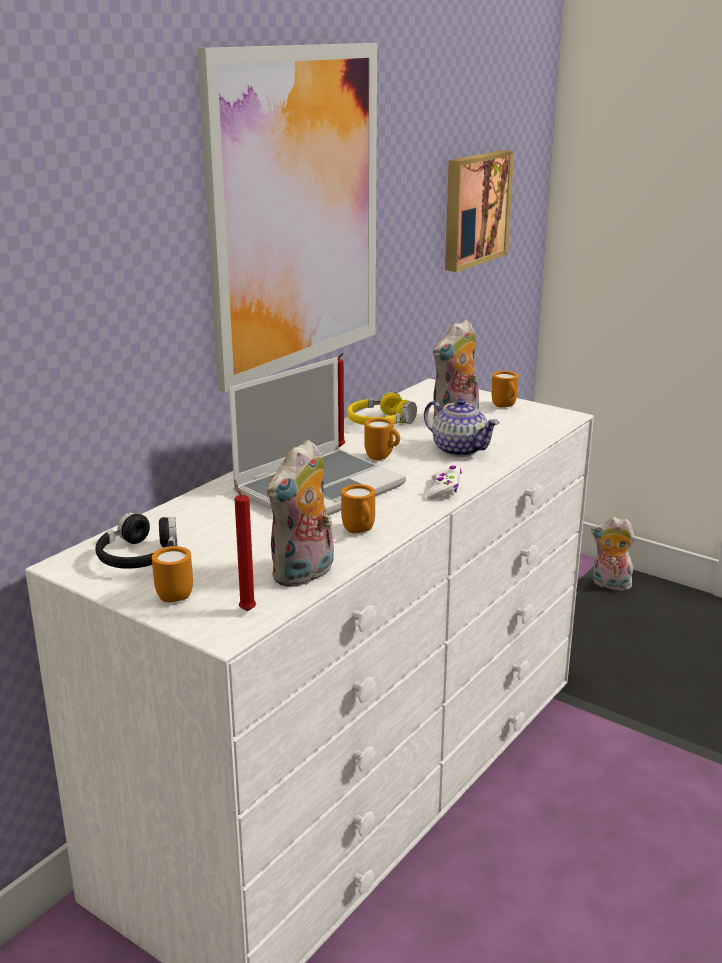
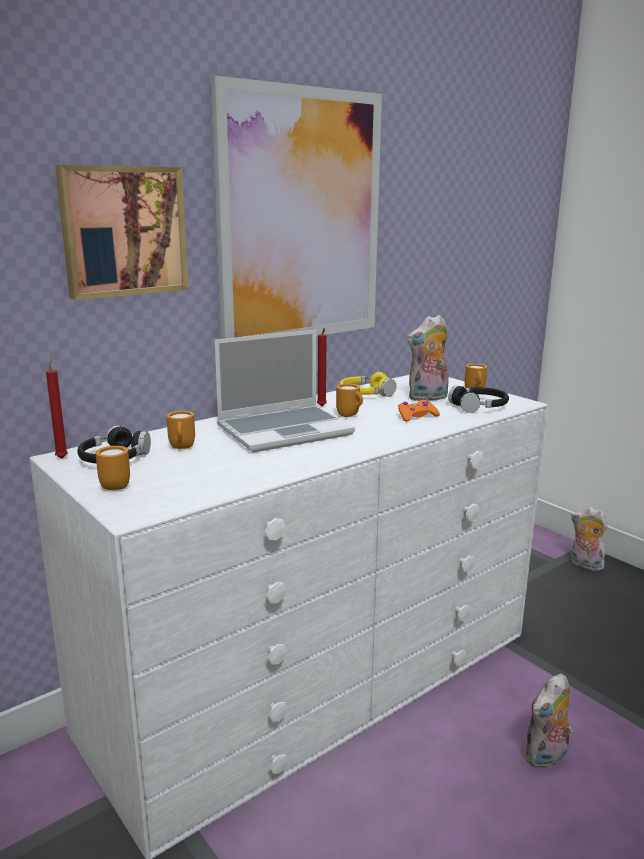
camera: 15 degrees right, 5 degrees down
red candle [234,479,256,611] -> red candle moved to [46,359,68,458]
plush toy [267,440,334,587] -> plush toy moved to [524,674,573,770]
orange mug [341,484,375,533] -> orange mug moved to [167,411,195,449]
teapot [424,398,499,457] -> orange game controller [398,400,440,422]
white game controller [426,466,462,500] -> none
picture [445,150,514,272] -> picture moved to [55,165,189,300]
none -> black headphones [448,385,509,413]

